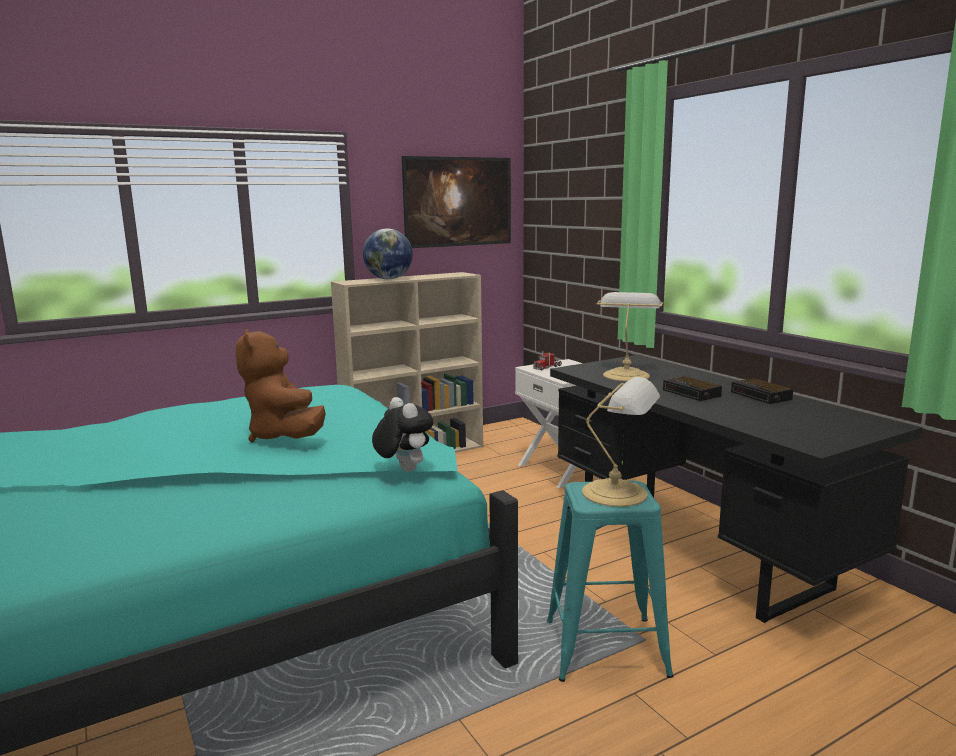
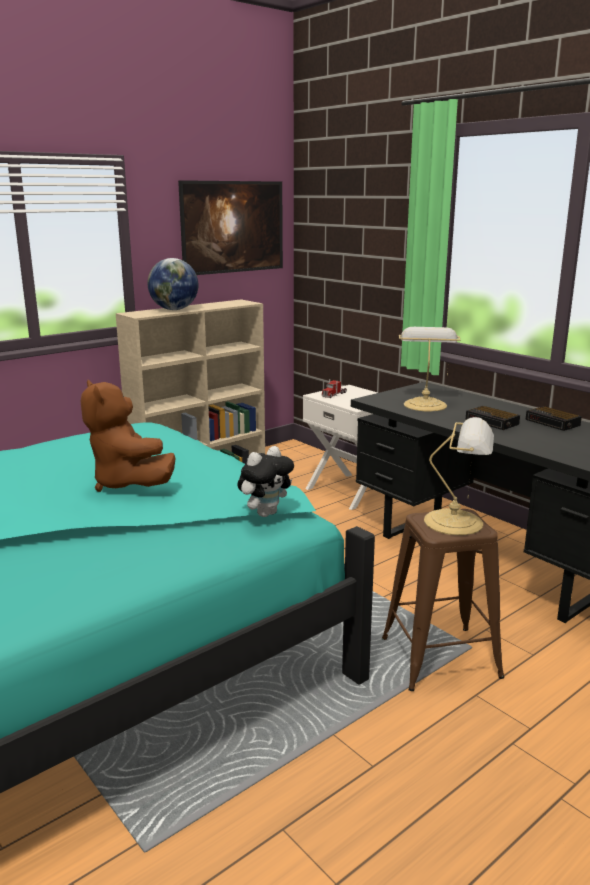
camera: 10 degrees left, 5 degrees up
plush toy [372,397,433,472] -> plush toy turned 90 degrees clockwise [238,446,294,517]
turquoise stool [547,480,673,682] -> brown stool [382,509,504,691]

